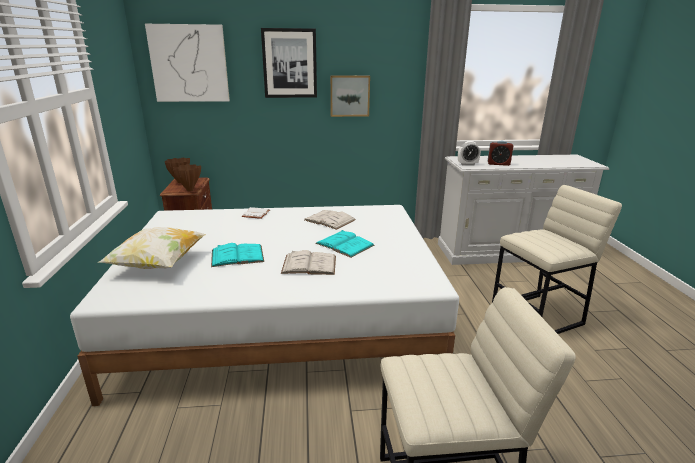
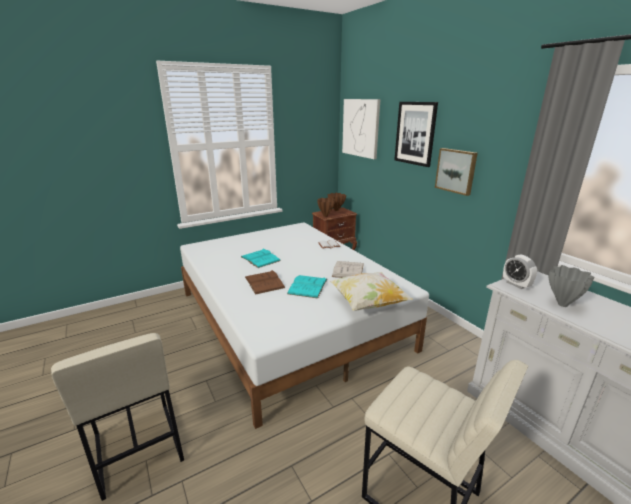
camera: 65 degrees right, 0 degrees up
pillow [98,227,206,269] -> pillow moved to [330,272,413,311]
white book [281,250,336,275] -> brown book [245,270,285,295]
alarm clock [488,141,513,166] -> grey vase [549,265,595,307]

